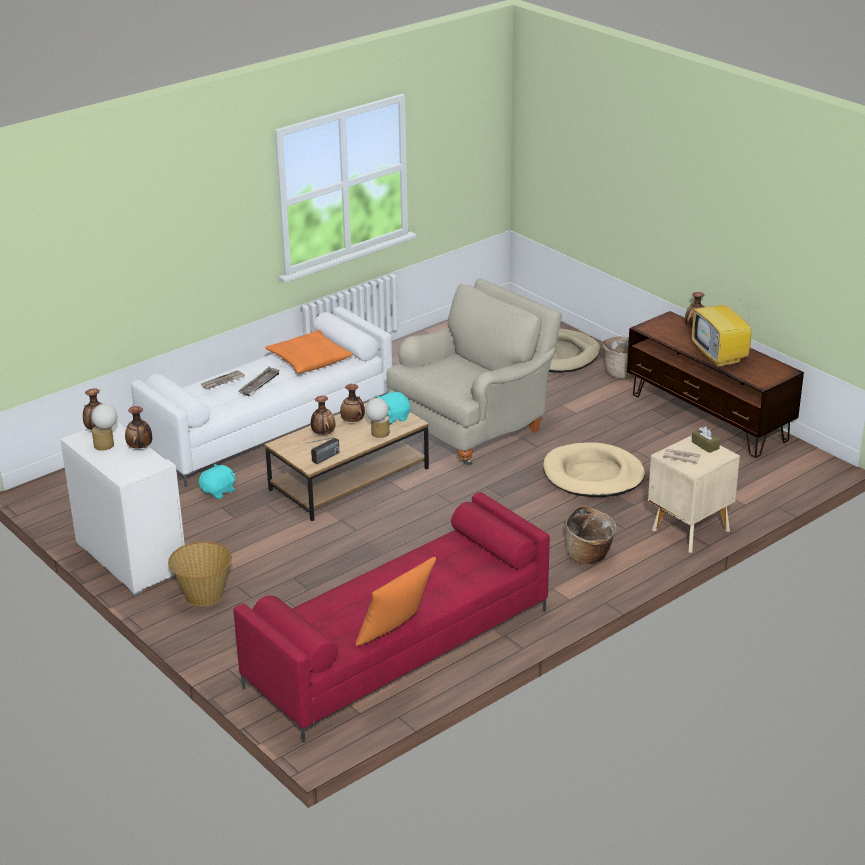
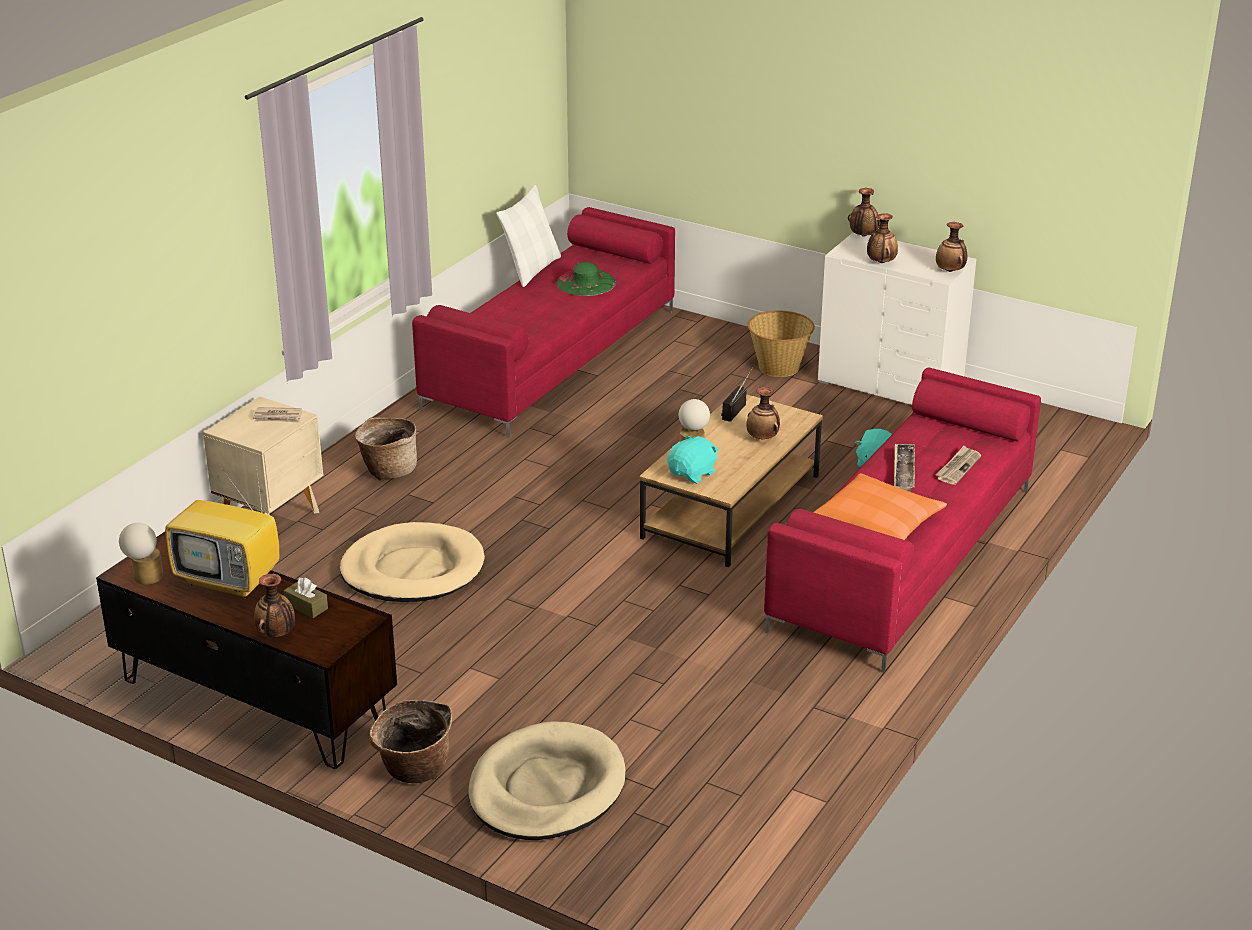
camera: 160 degrees right, 0 degrees up
table lamp [92,404,117,451] -> table lamp moved to [119,523,163,585]
white sofa [131,307,392,487] -> red sofa [764,367,1041,673]
vase [340,384,365,422] -> vase moved to [848,188,880,237]
orange pillow [356,557,436,646] -> white pillow [496,185,561,287]
beige armchair [387,278,562,466] -> none
television [692,291,751,368] -> television turned 150 degrees clockwise [165,466,280,598]
brown tissue box [692,426,720,453] -> brown tissue box moved to [284,577,328,618]
none -> green hat [557,261,616,296]

